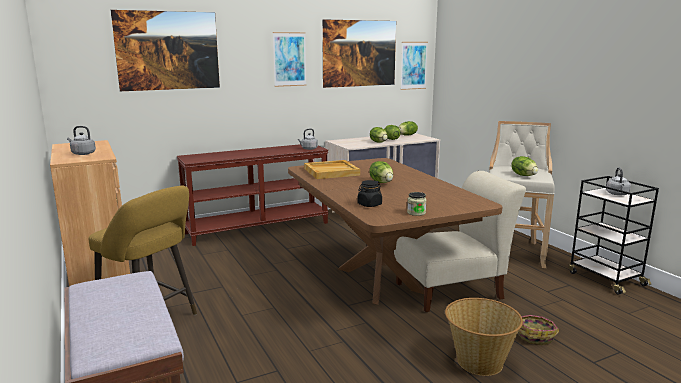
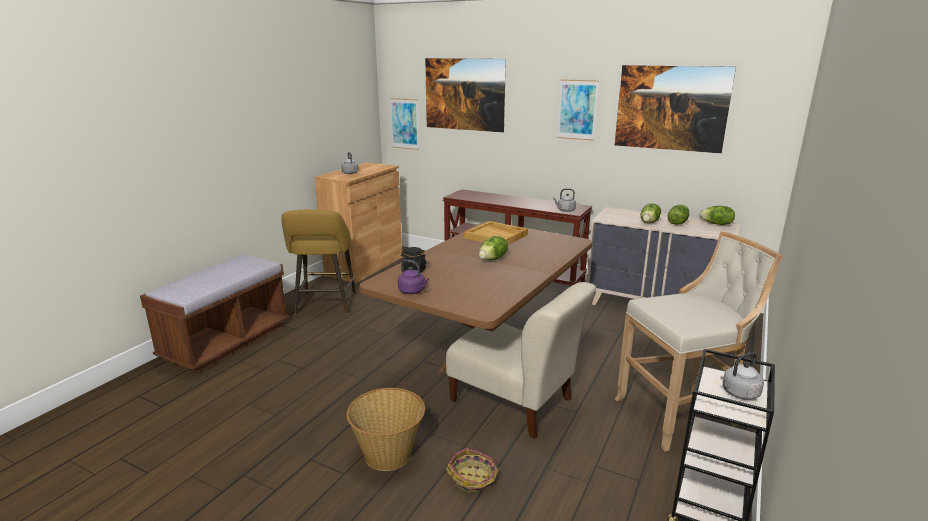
camera: 55 degrees right, 5 degrees up
picture [400,42,428,90] -> picture moved to [390,98,419,150]
jar [407,192,427,216] -> purple kettle [398,260,429,294]
lettuce [511,156,538,176] -> none

